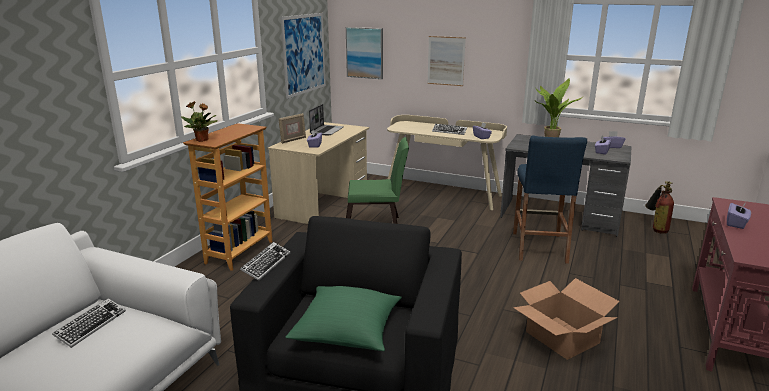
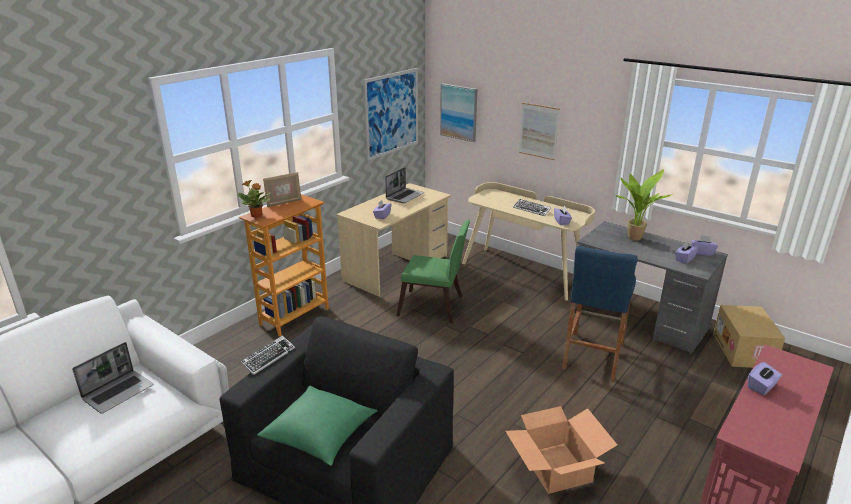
camera: 15 degrees right, 5 degrees up
keyboard [52,298,126,348] -> laptop [72,342,153,414]
picture frame [278,113,306,144] -> picture frame moved to [263,172,302,207]
fire extinguisher [645,181,674,234] -> cardboard box [713,305,785,368]

